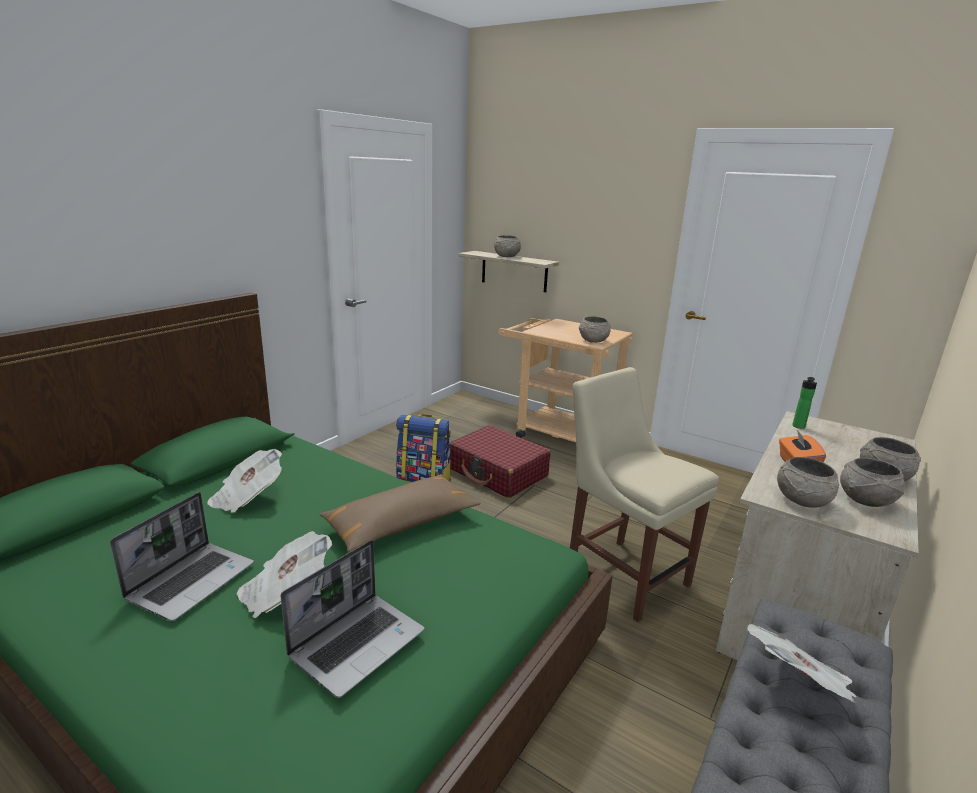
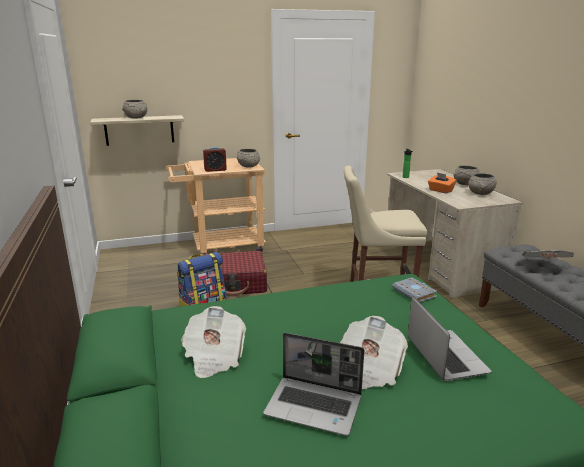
camera: 50 degrees left, 0 degrees up
laptop [110,492,254,621] -> laptop turned 135 degrees clockwise [263,333,364,436]
brown pillow [319,474,481,553] -> none
grey bowl [777,457,839,508] -> none
none -> alarm clock [203,147,227,172]
none -> grey book [392,277,438,302]

